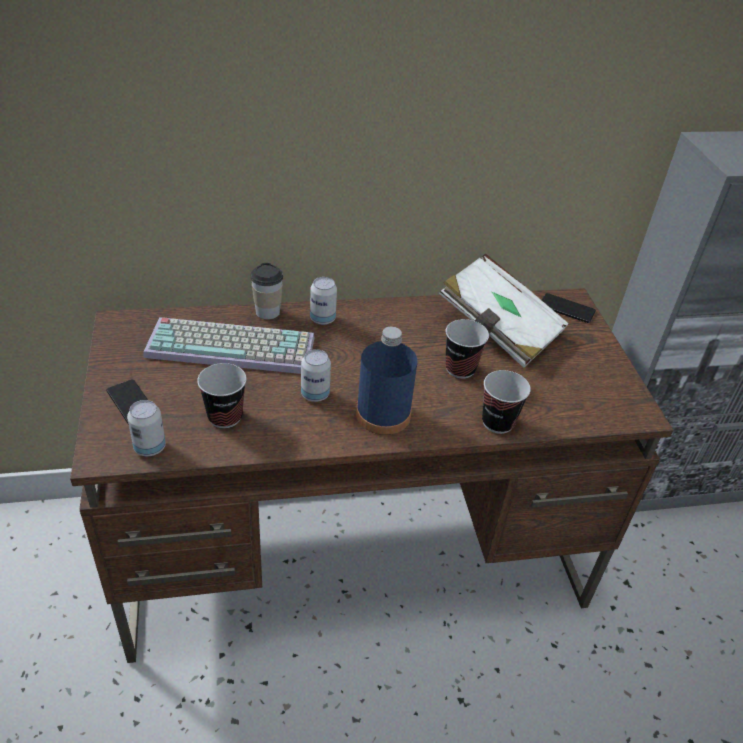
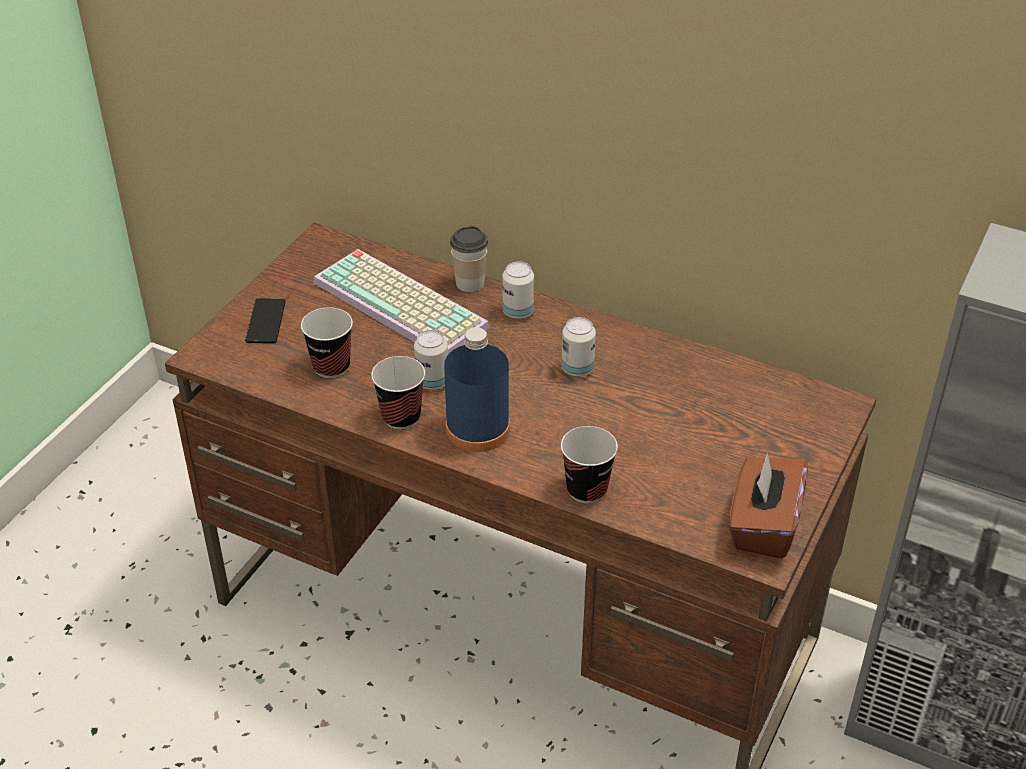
camera: 40 degrees right, 0 degrees up
can [127,400,166,456] -> can moved to [561,317,596,377]
white book [439,254,569,368] -> none
cup [445,319,489,379] -> cup moved to [371,356,425,430]
phone [542,293,596,323] -> none
none -> brown tissue box [729,453,808,559]

